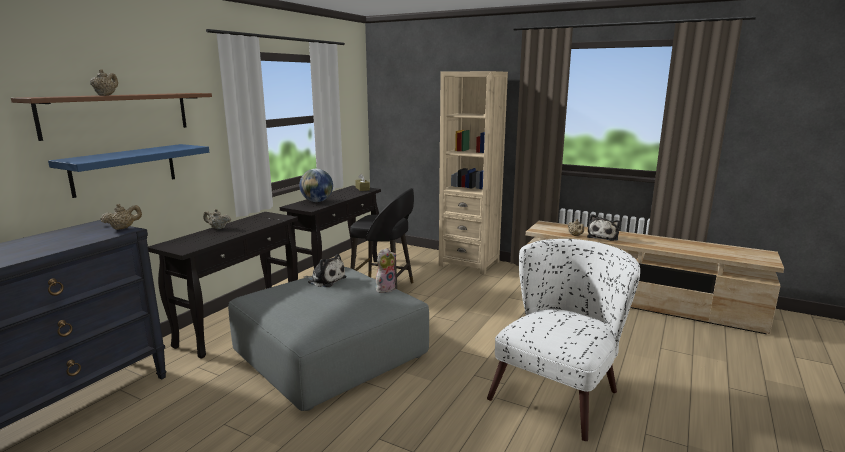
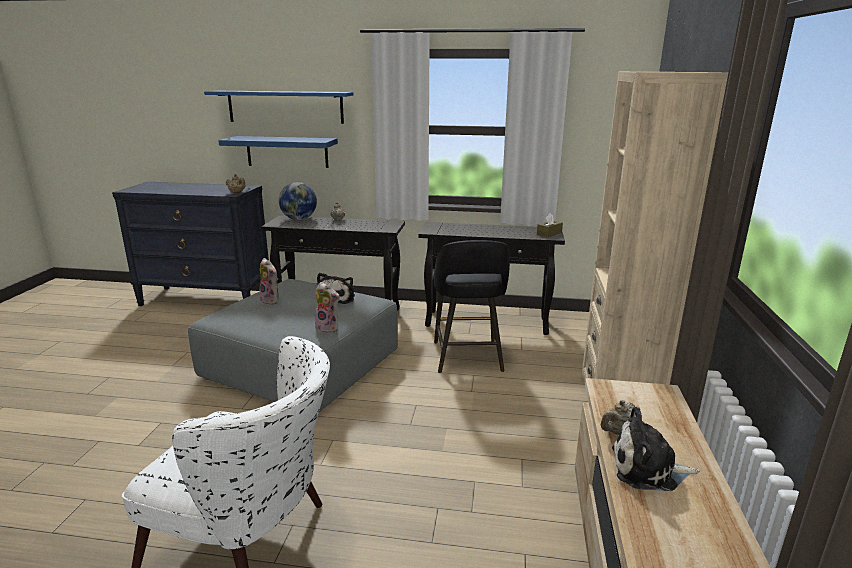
camera: 70 degrees right, 5 degrees up
brown shelf [11,93,212,141] -> blue shelf [204,91,354,124]
beige teapot [90,69,118,96] -> none
globe [299,169,333,202] -> globe moved to [279,182,317,220]
none -> plush toy [259,258,279,305]

